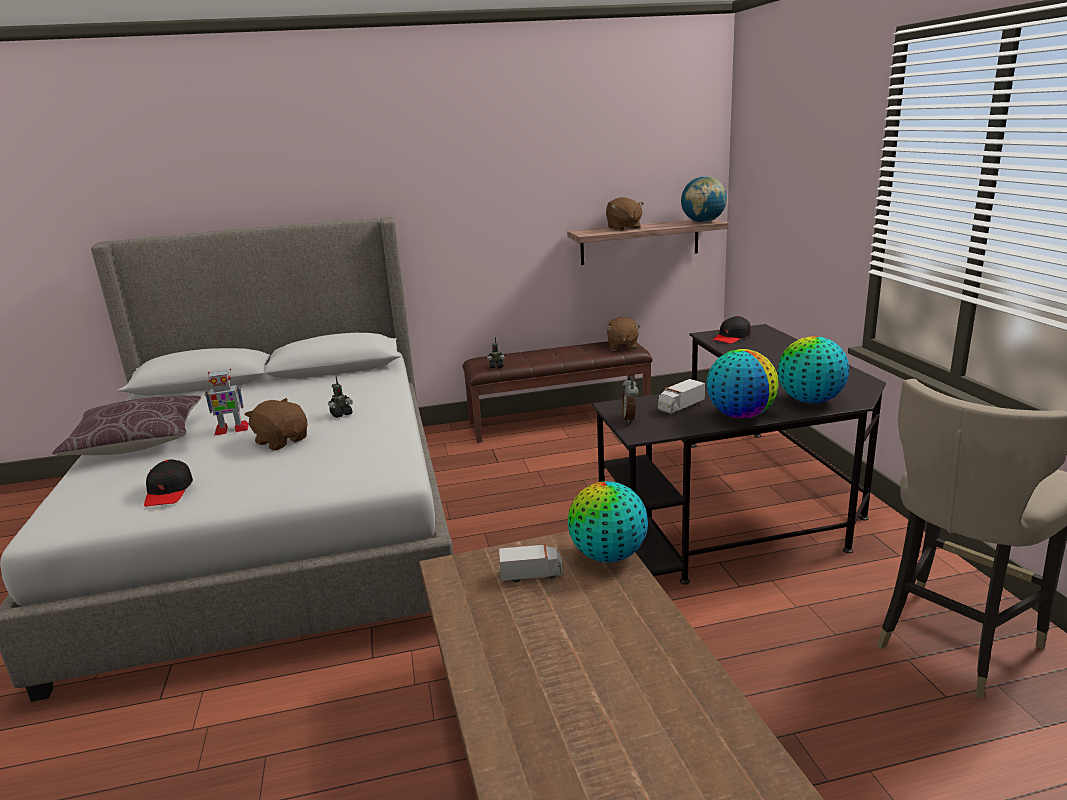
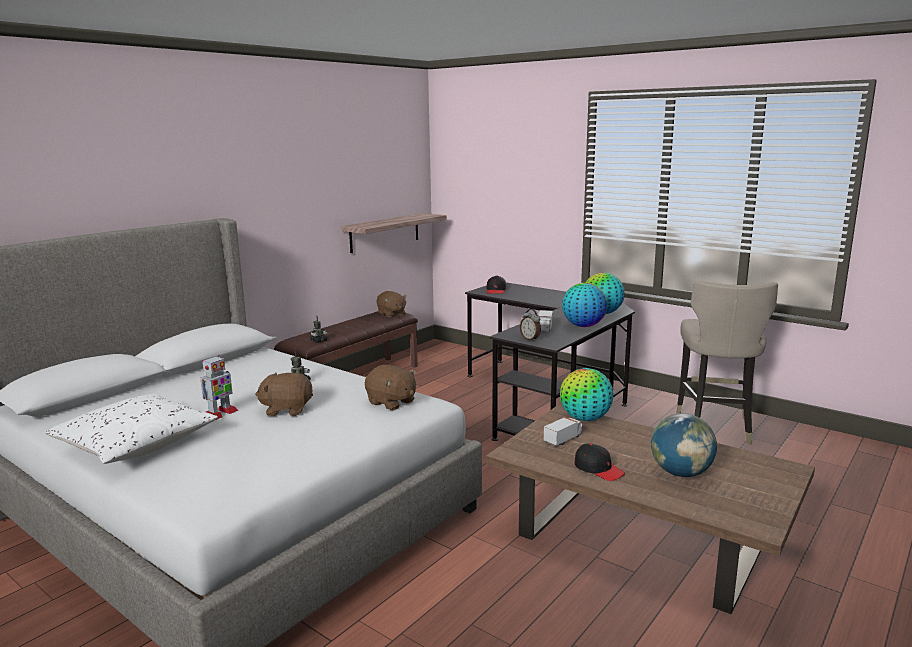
camera: 40 degrees left, 5 degrees down
brown pillow [52,396,201,455] -> white pillow [46,394,218,464]
black cap [144,459,193,507] -> black cap moved to [575,443,625,481]
brown plush toy [606,197,644,231] -> brown plush toy moved to [365,365,416,410]
globe [681,176,727,222] -> globe moved to [651,413,717,477]

